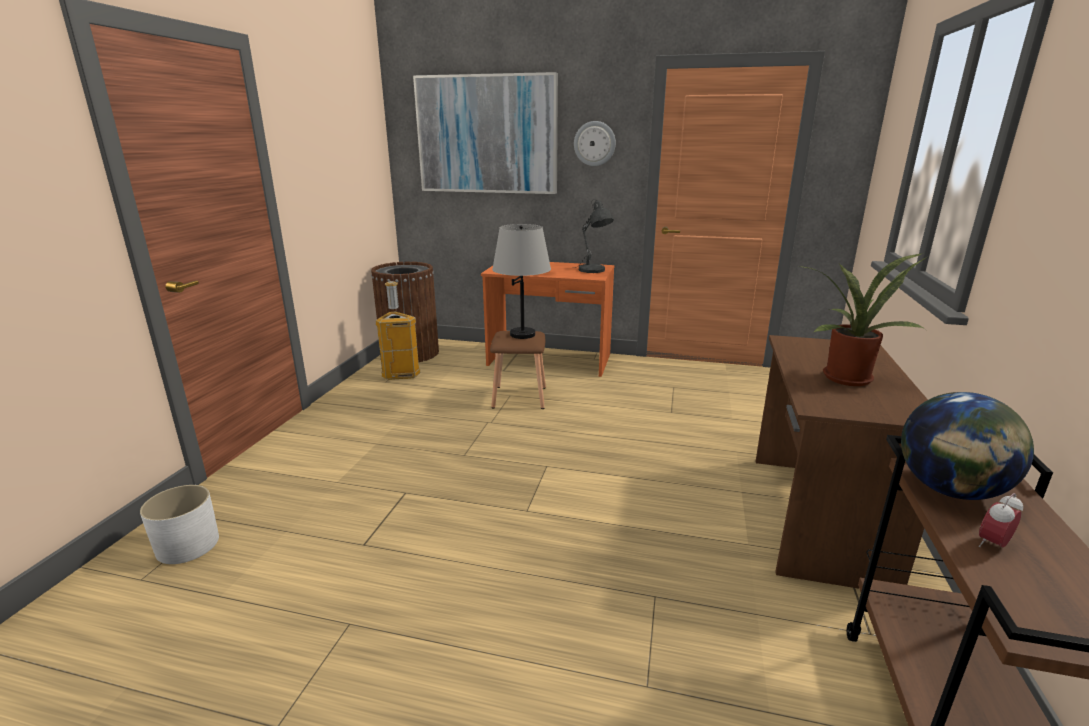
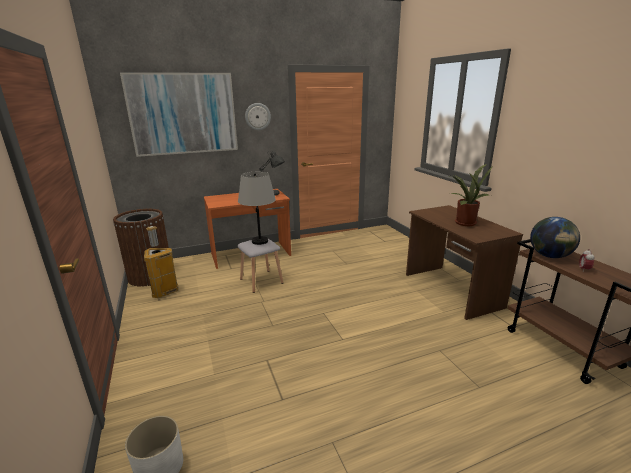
camera: 35 degrees left, 0 degrees up
brown stool [490,331,546,409] -> grey stool [237,239,283,293]

